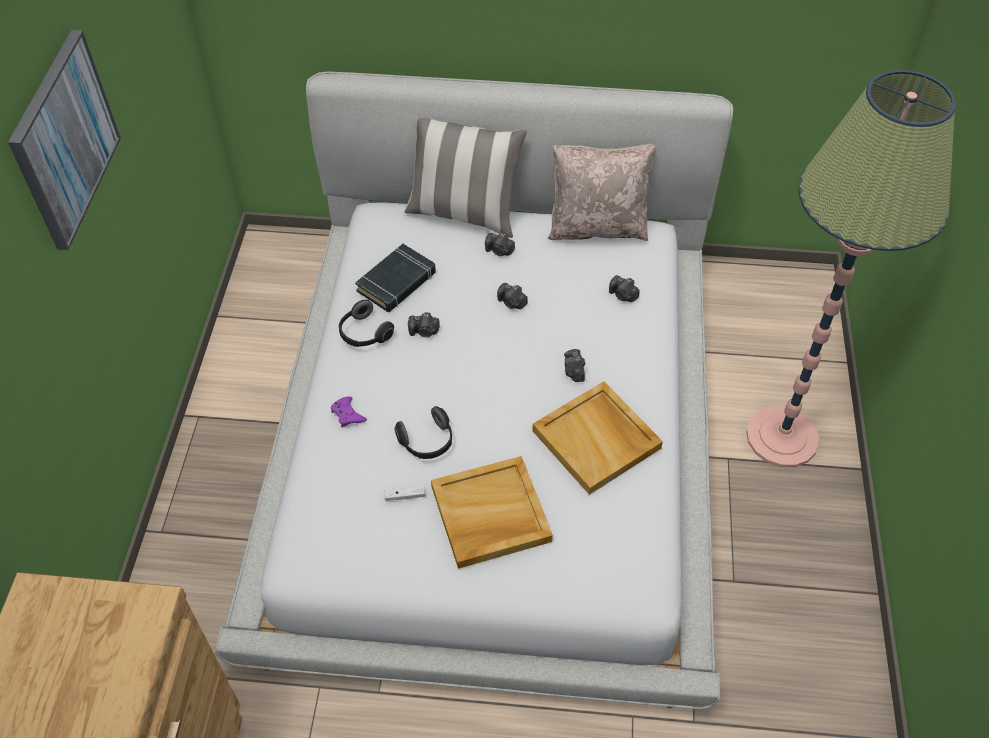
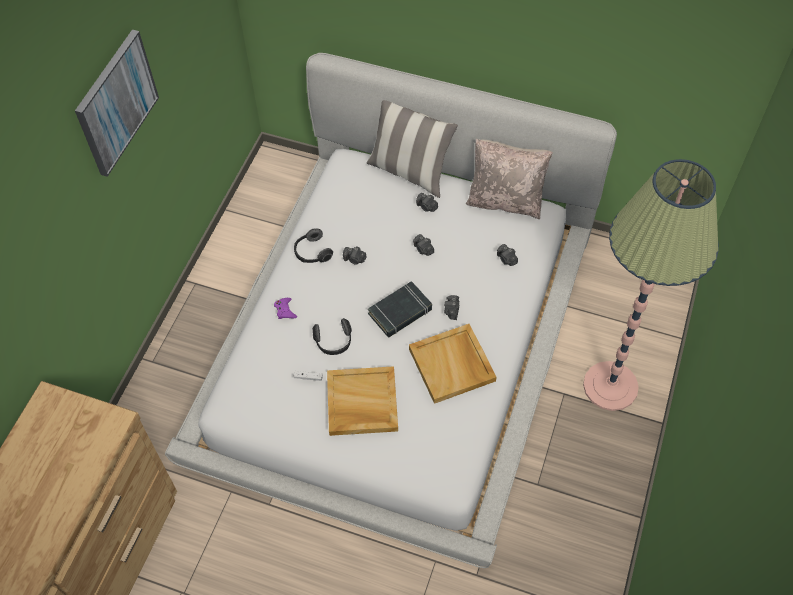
camera: 15 degrees right, 5 degrees up
black book [355,244,436,312] -> black book moved to [368,281,432,337]

